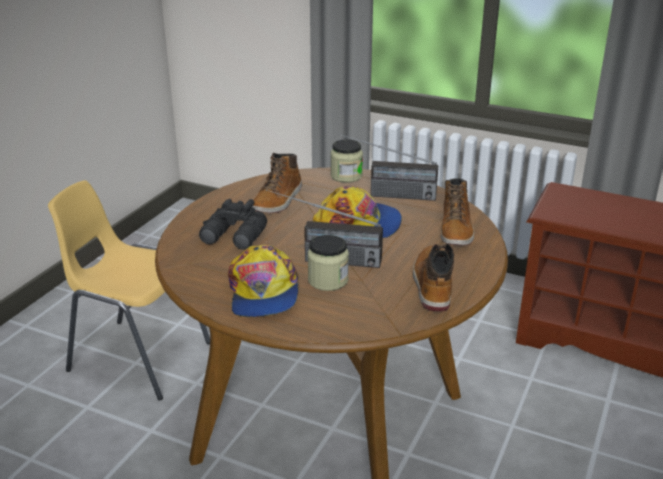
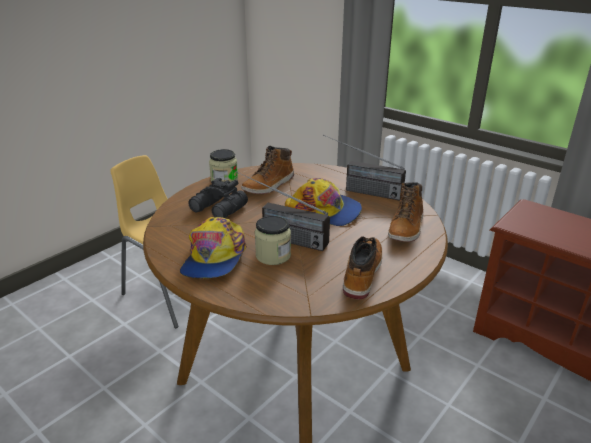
camera: 15 degrees right, 0 degrees up
jar [331,139,363,183] -> jar moved to [209,149,238,183]

